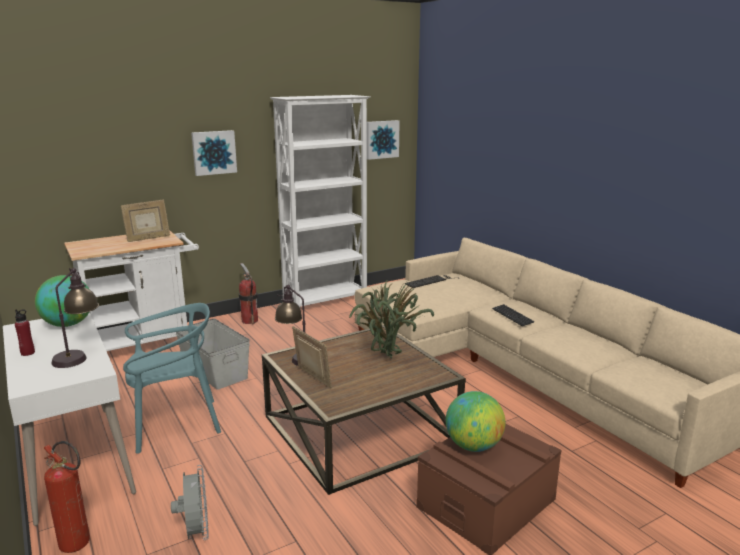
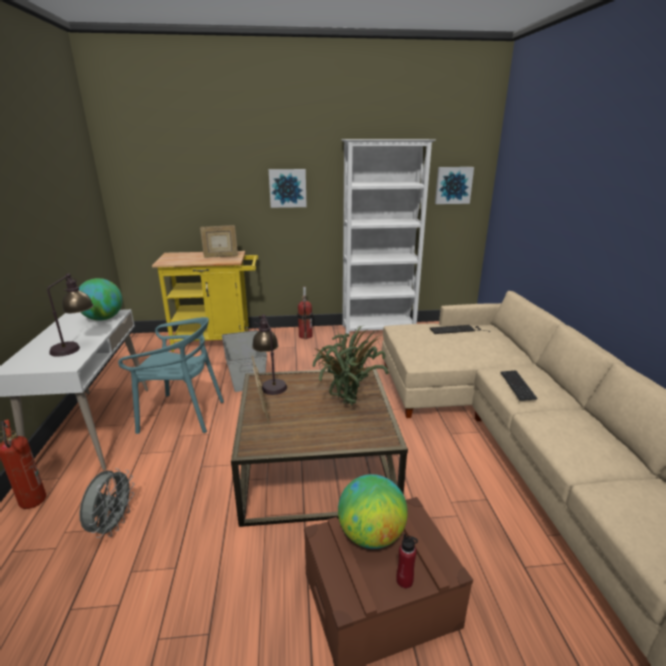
camera: 25 degrees right, 5 degrees up
red bottle [15,309,35,356] -> red bottle moved to [396,533,418,588]
white cart [64,230,199,351] -> yellow cart [152,251,258,352]

